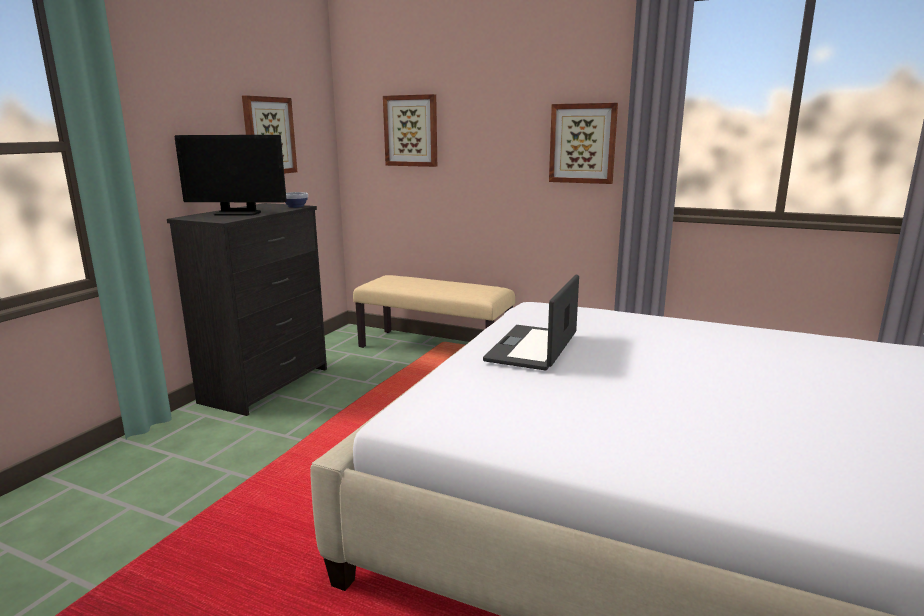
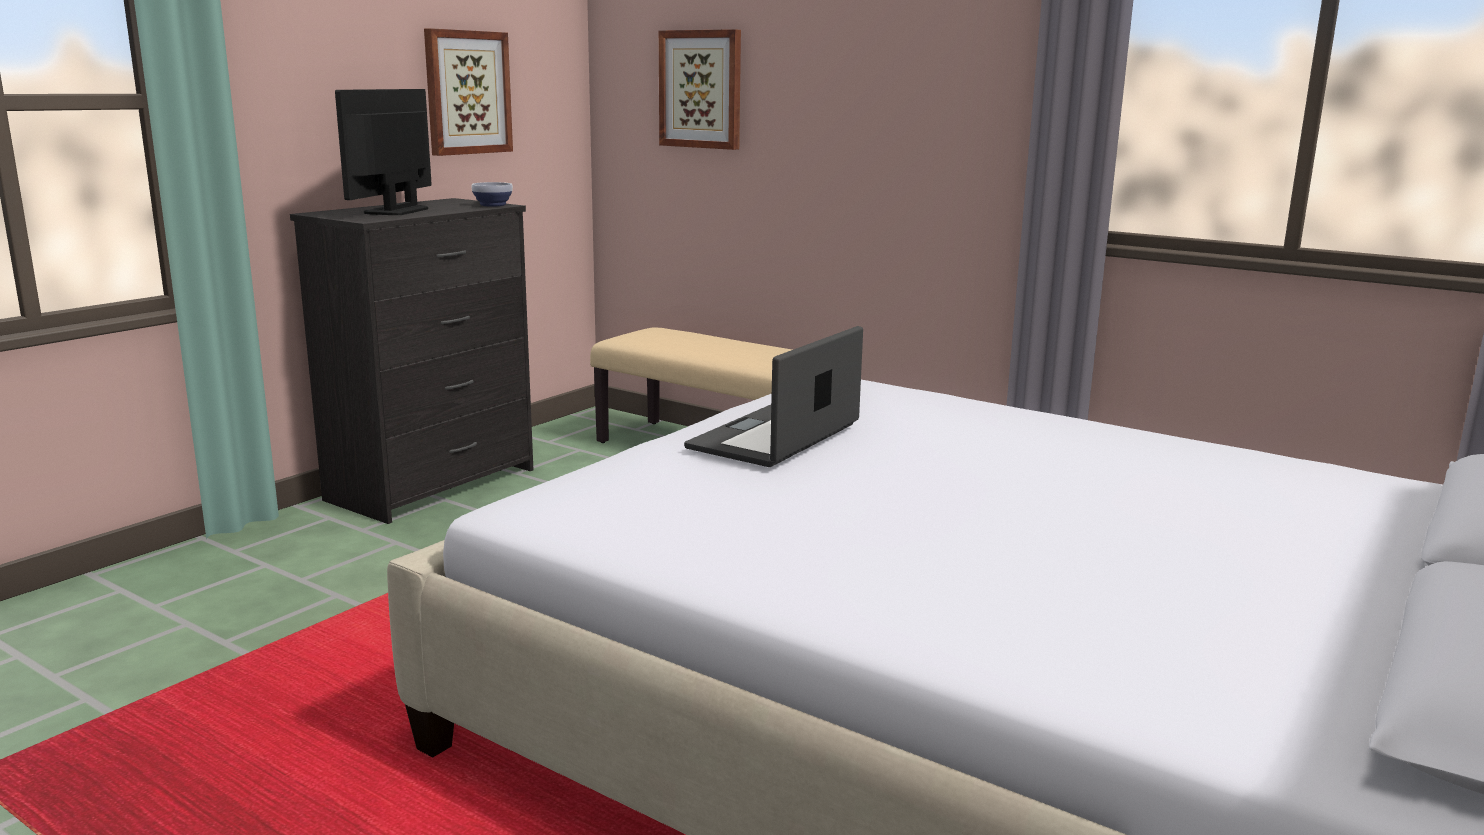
camera: 10 degrees right, 0 degrees up
monitor [174,135,287,216] -> monitor turned 90 degrees clockwise [335,89,432,215]
picture [549,103,618,184] -> none

